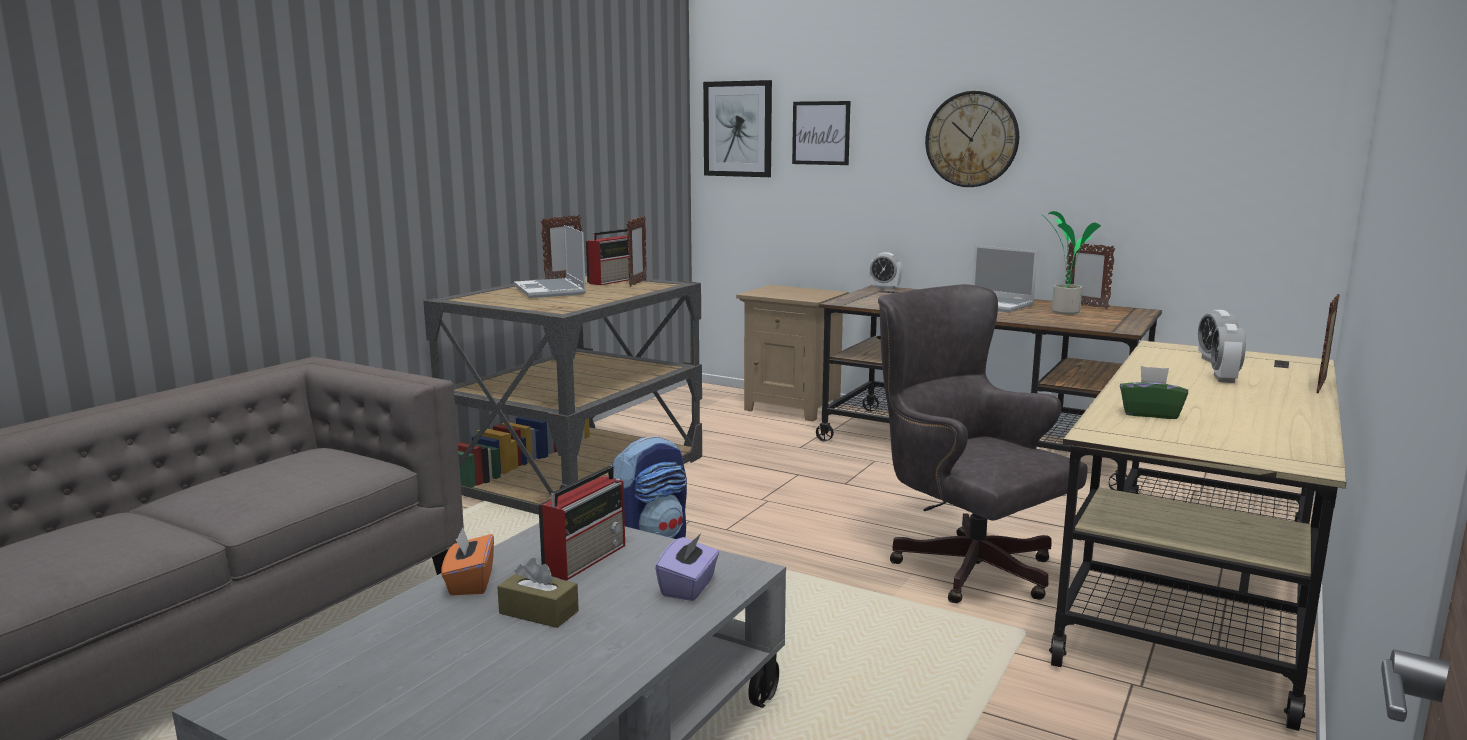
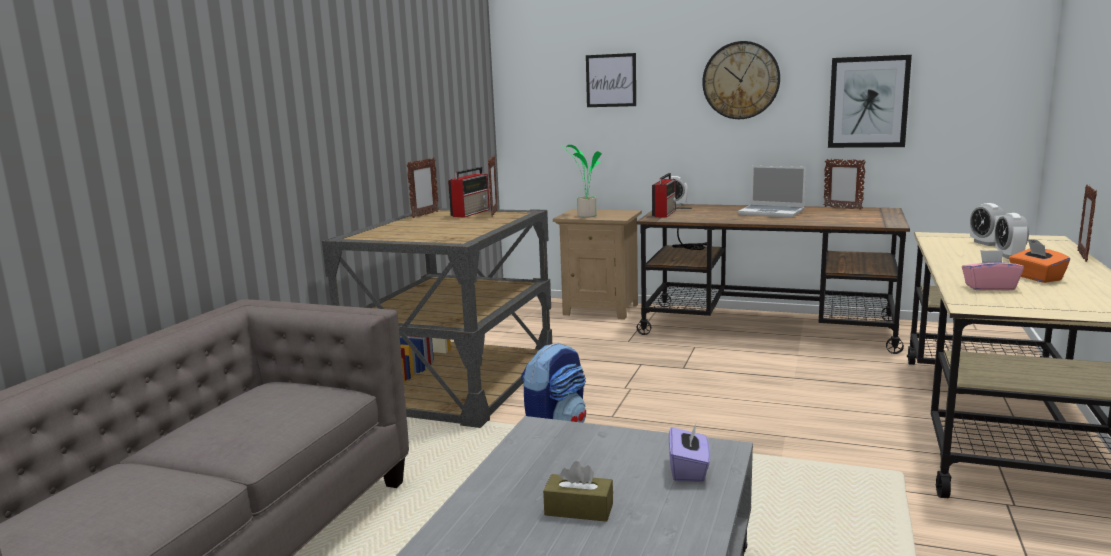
camera: 10 degrees left, 0 degrees up
orange tissue box [441,527,494,596] -> orange tissue box moved to [1009,241,1070,283]
laptop [514,225,586,298] -> none
radio [538,466,625,581] -> radio moved to [652,173,676,218]
picture [703,80,772,177] -> picture moved to [828,55,912,148]
grey office chair [878,284,1088,603] -> none
potted plant [1038,211,1101,314] -> potted plant moved to [563,145,602,218]
green tissue box [1120,366,1188,419] -> pink tissue box [962,250,1024,291]

